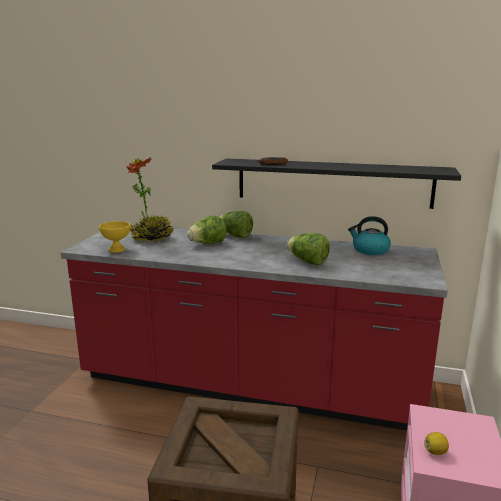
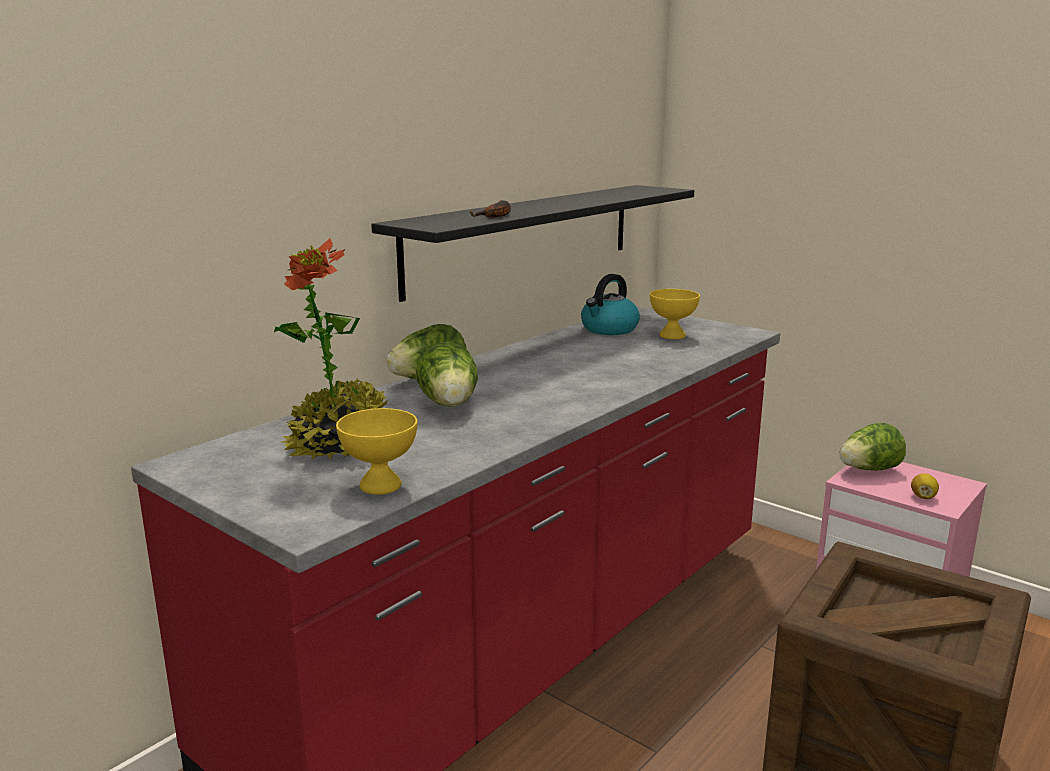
camera: 65 degrees left, 0 degrees up
lettuce [287,233,330,266] -> lettuce moved to [840,423,906,471]
none -> yellow bowl [650,289,700,339]

